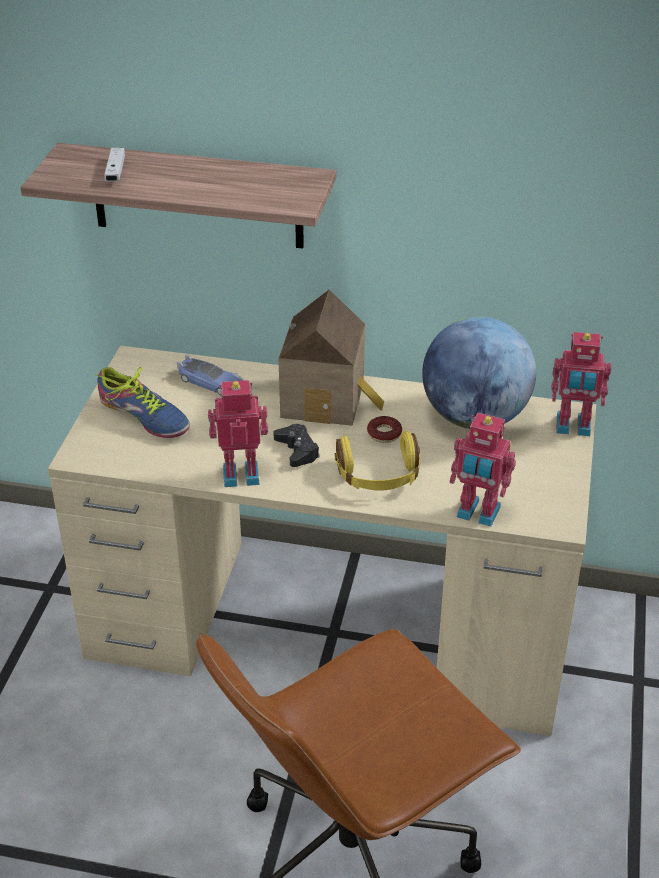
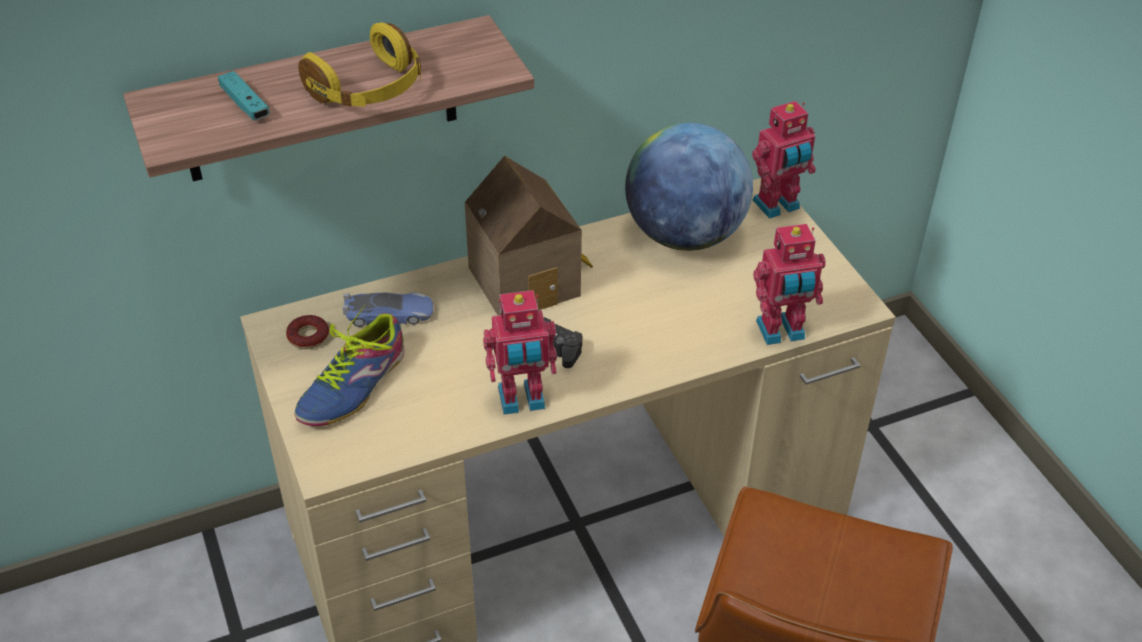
camera: 35 degrees left, 5 degrees up
shoe [94,367,190,438] -> shoe turned 120 degrees clockwise [294,305,405,426]
white game controller [104,148,125,182] -> turquoise game controller [218,71,270,120]
toy robot [208,380,268,487] -> toy robot turned 150 degrees counterclockwise [483,290,557,415]
yellow headphones [335,431,420,491] -> yellow headphones moved to [298,23,421,107]
donut [367,416,402,443] -> donut moved to [286,315,329,349]

